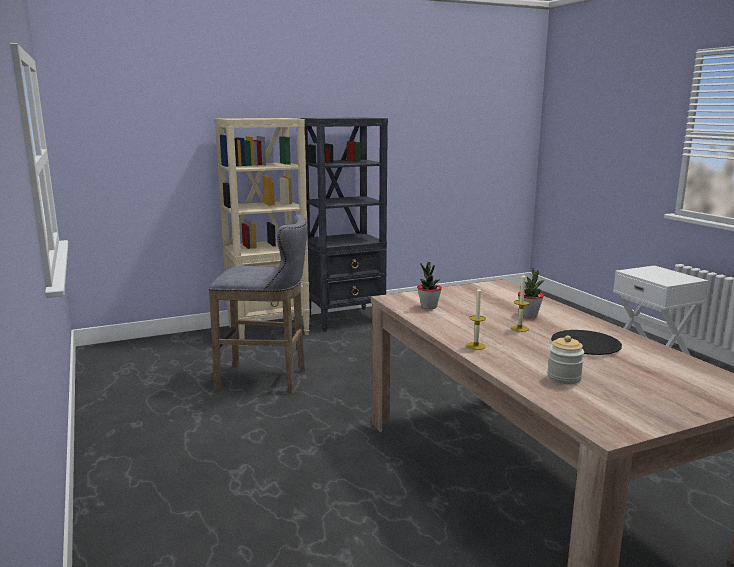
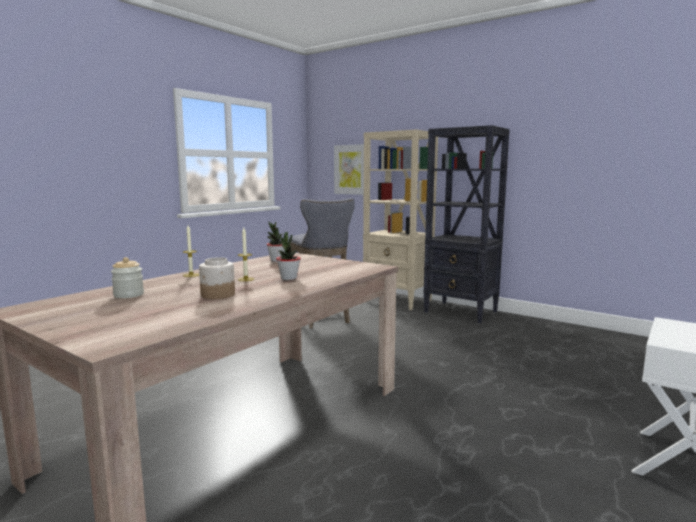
camera: 60 degrees right, 5 degrees down
black plate [551,330,622,355] -> jar [199,257,235,299]
none -> picture [334,144,364,195]

